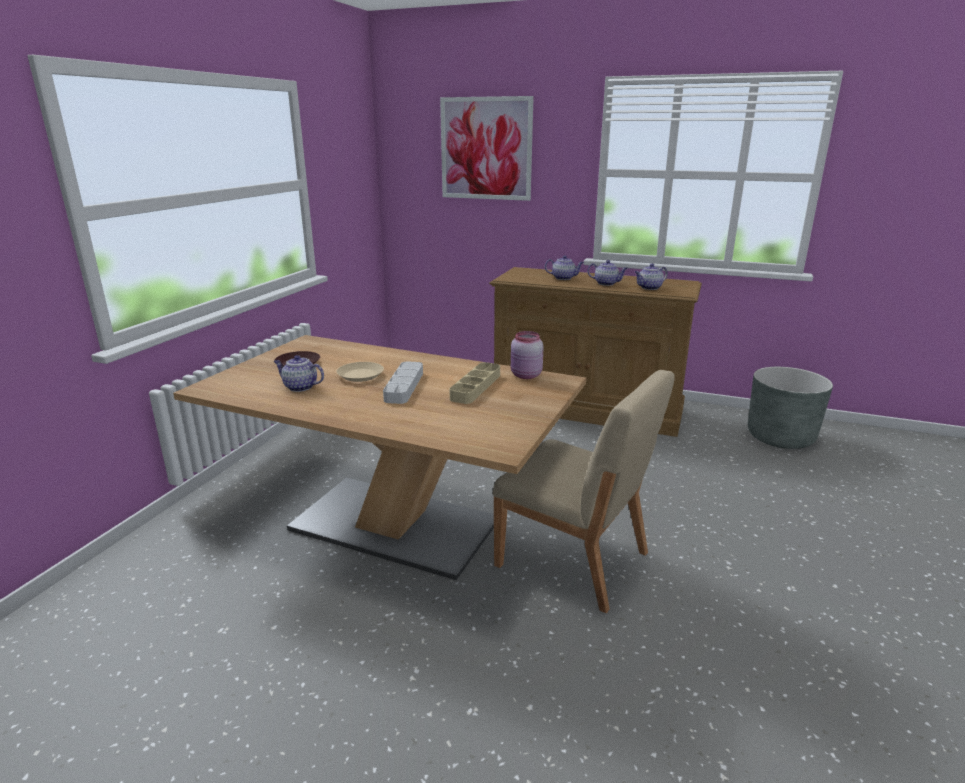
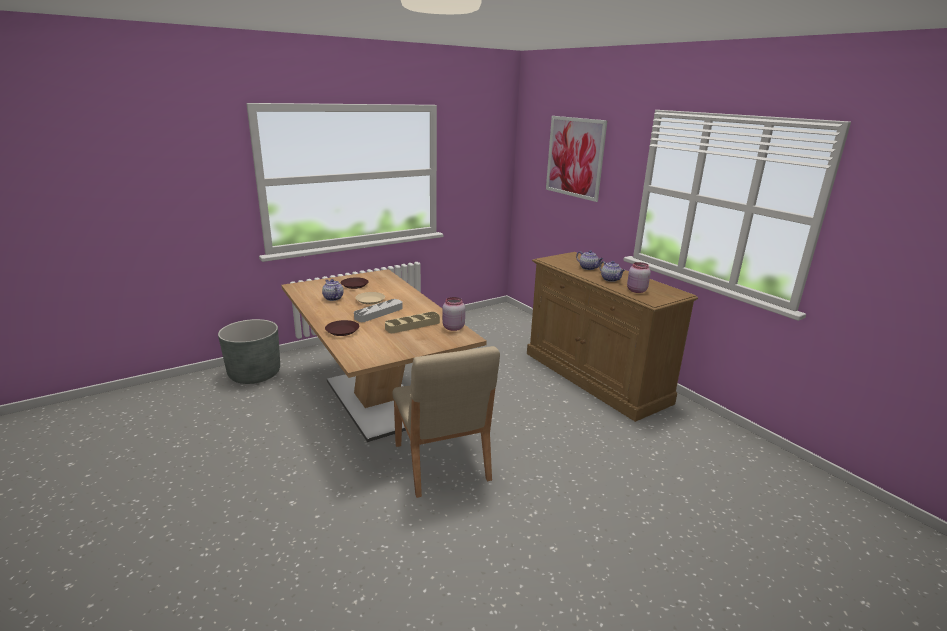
camera: 35 degrees right, 0 degrees up
teapot [635,264,668,290] -> pink jar [627,262,651,293]
grey planter [748,367,833,449] -> grey planter moved to [218,319,280,384]
none -> brown plate [325,320,359,336]

